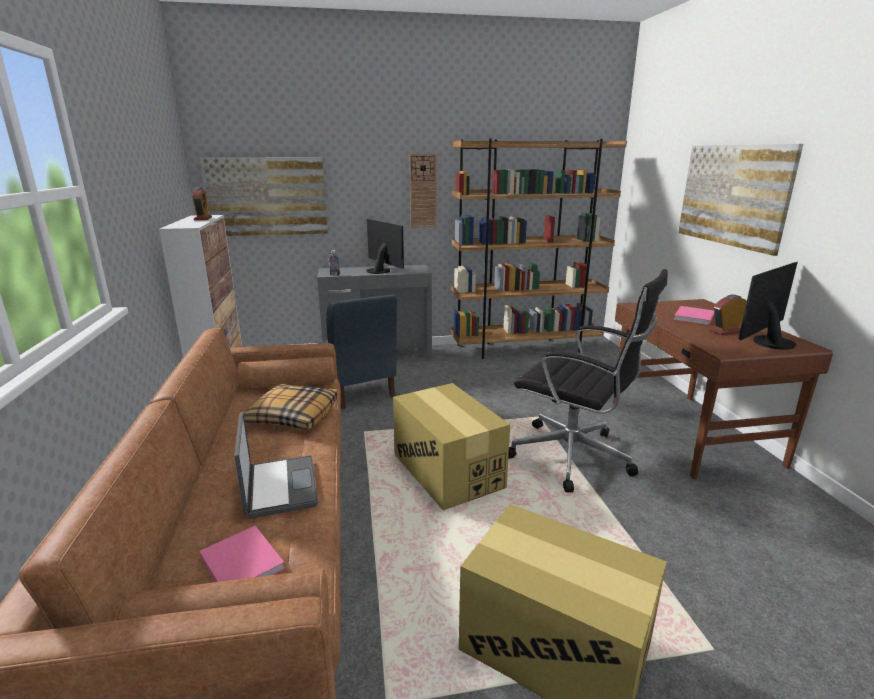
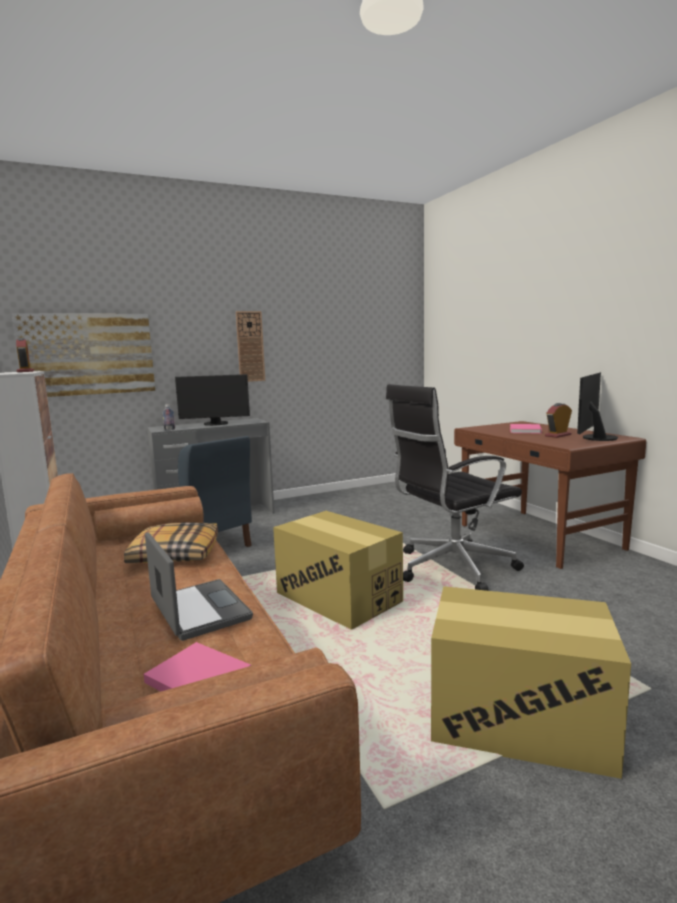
camera: 15 degrees left, 10 degrees down
monitor [366,219,404,274] -> monitor turned 135 degrees clockwise [175,374,250,426]
brown bookcase [451,138,627,359] -> none
black office chair [508,269,668,493] -> black office chair turned 135 degrees clockwise [386,384,524,591]
picture [678,144,803,256] -> none

